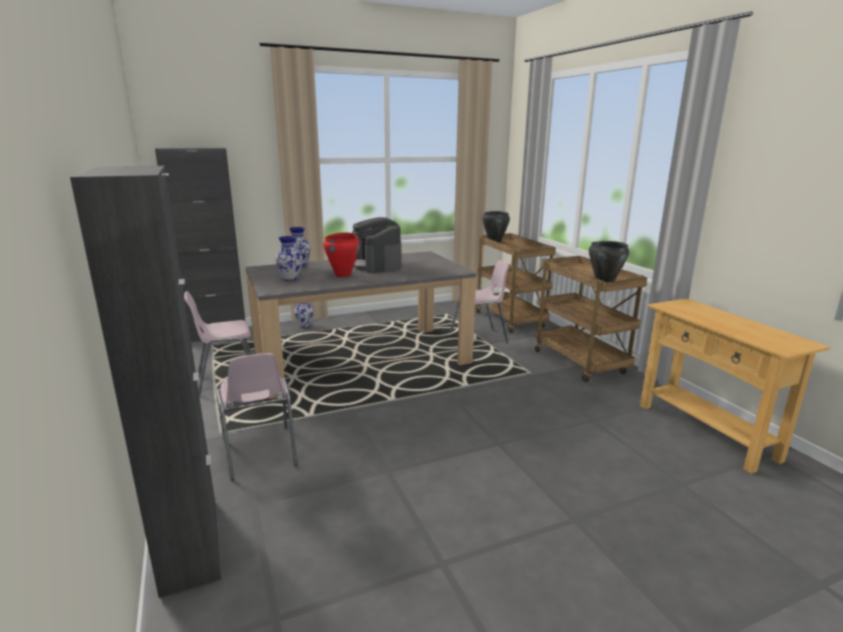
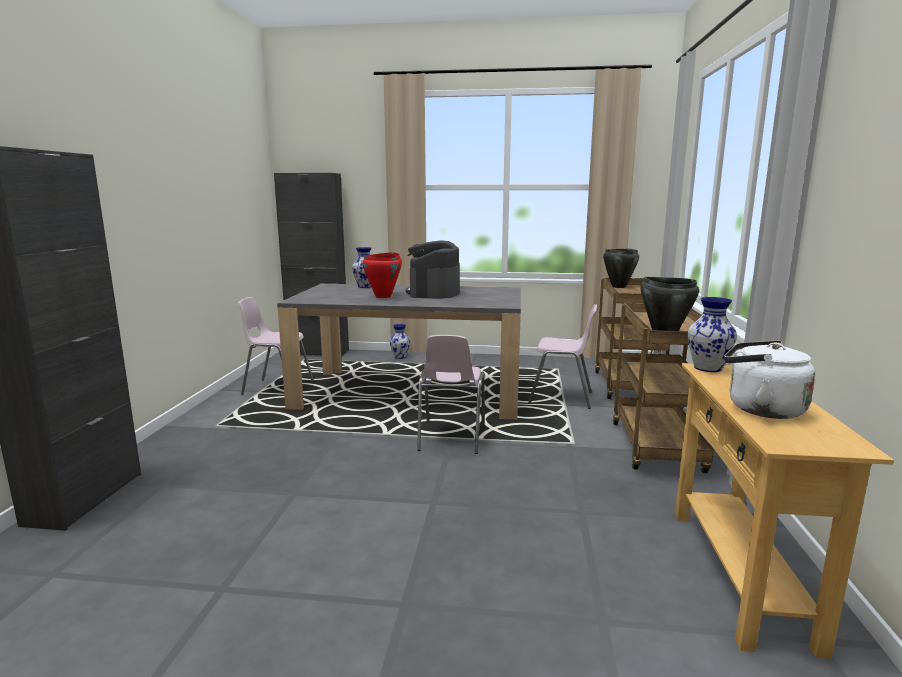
camera: 30 degrees right, 5 degrees down
pink chair [216,353,298,481] -> pink chair moved to [417,335,485,454]
vase [275,236,302,280] -> vase moved to [688,297,737,372]
none -> white kettle [724,341,815,419]

